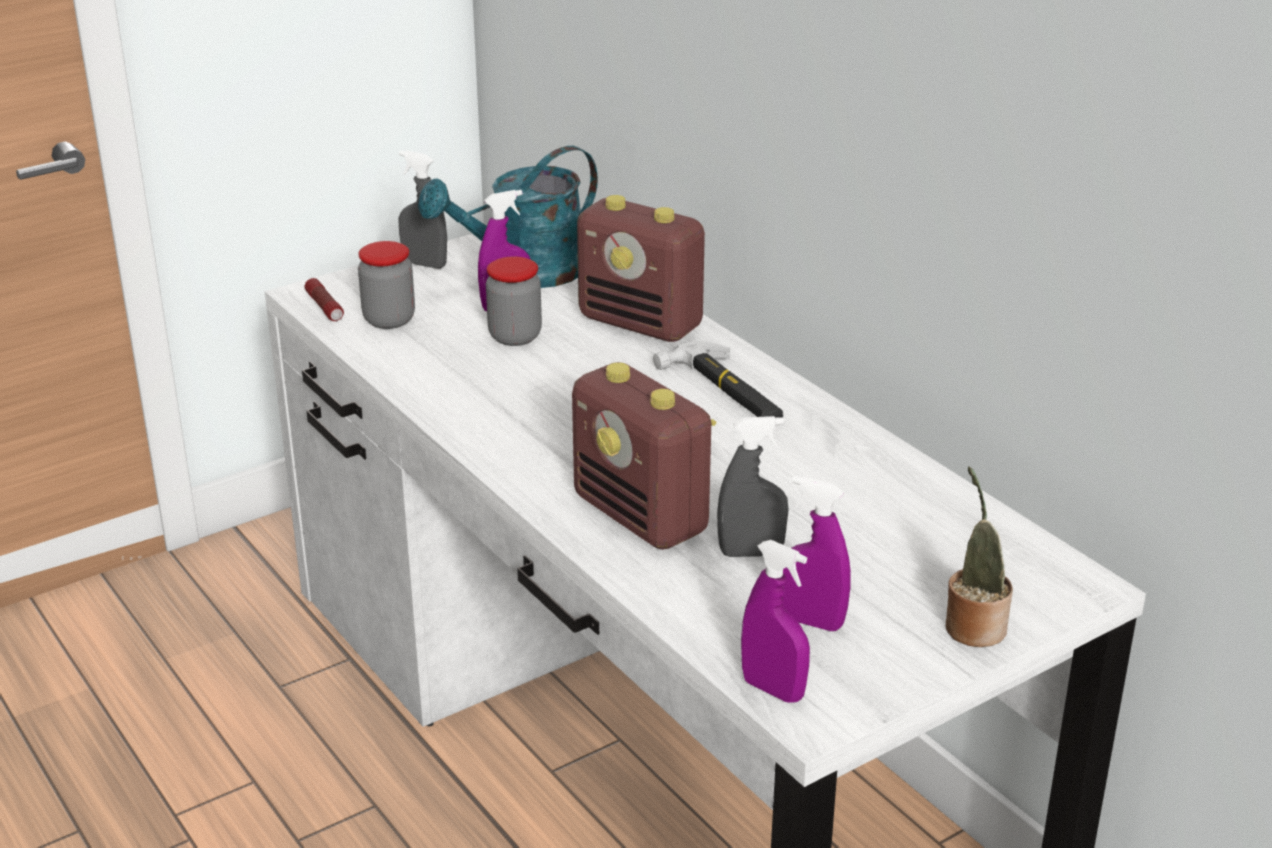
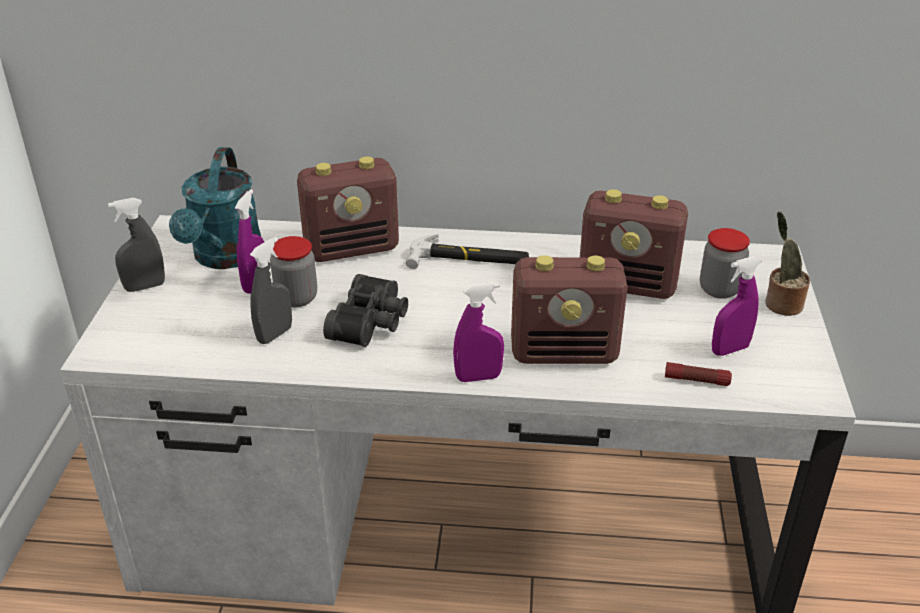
camera: 50 degrees left, 5 degrees up
flashlight [304,278,344,321] -> flashlight moved to [665,362,732,386]
jar [358,241,415,329] -> jar moved to [700,228,750,299]
grey spray bottle [717,416,789,557] -> grey spray bottle moved to [250,237,292,344]
purple spray bottle [741,540,810,703] -> purple spray bottle moved to [453,282,504,382]
none -> black binoculars [323,274,408,347]
none -> radio [580,189,688,299]

